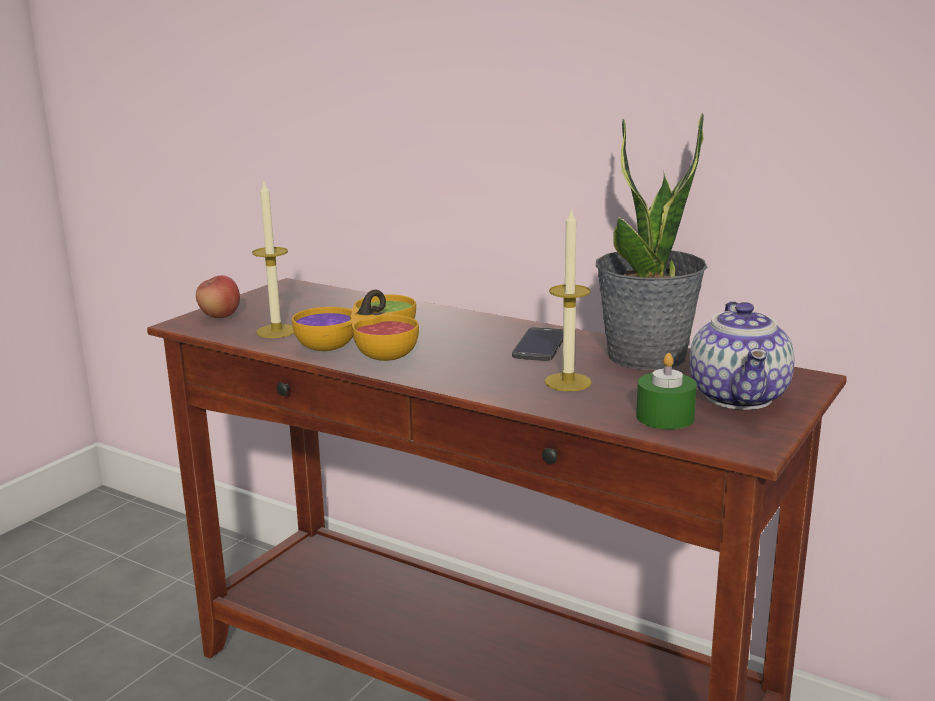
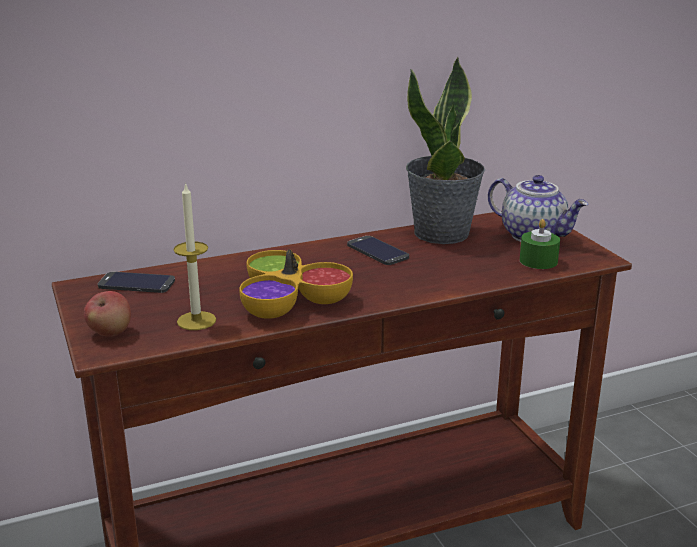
camera: 55 degrees left, 5 degrees up
candle [544,208,592,391] -> none
none -> phone [98,272,175,293]

